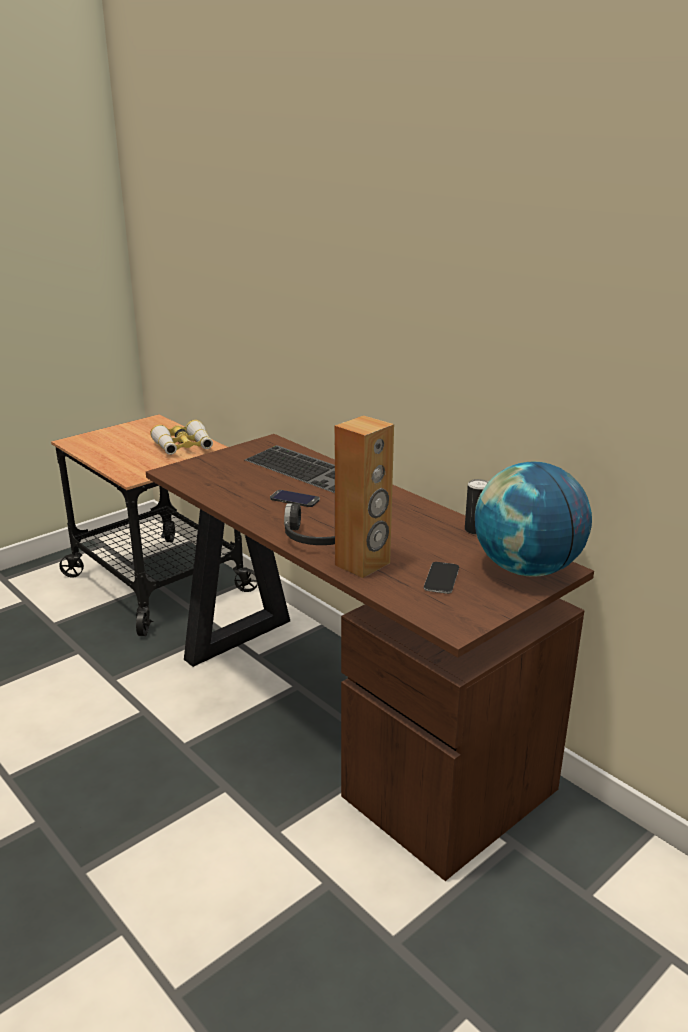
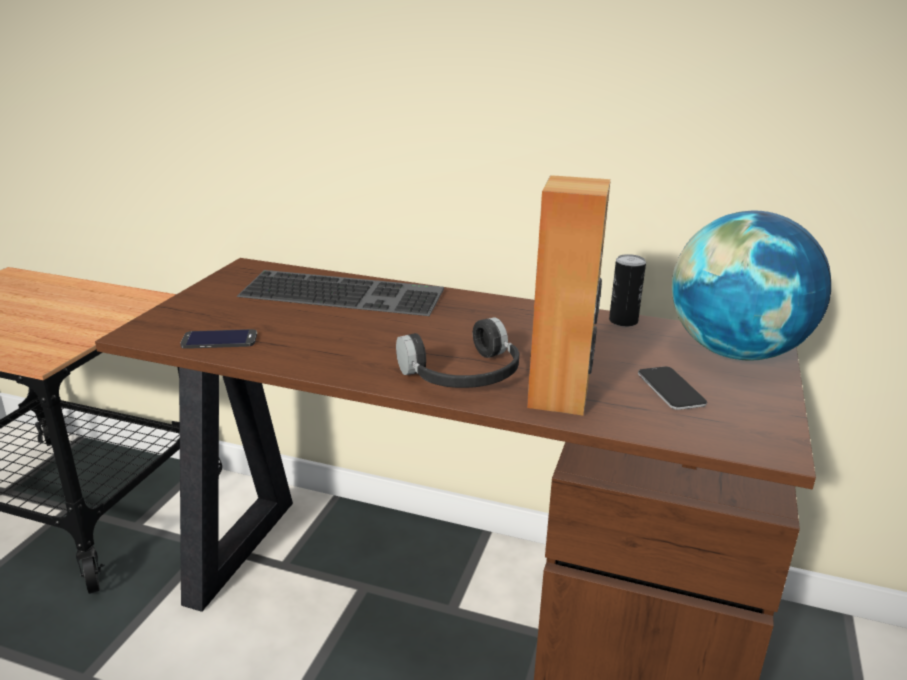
camera: 30 degrees left, 0 degrees up
binoculars [150,420,213,455] -> none
phone [270,490,320,507] -> phone moved to [180,329,257,349]

